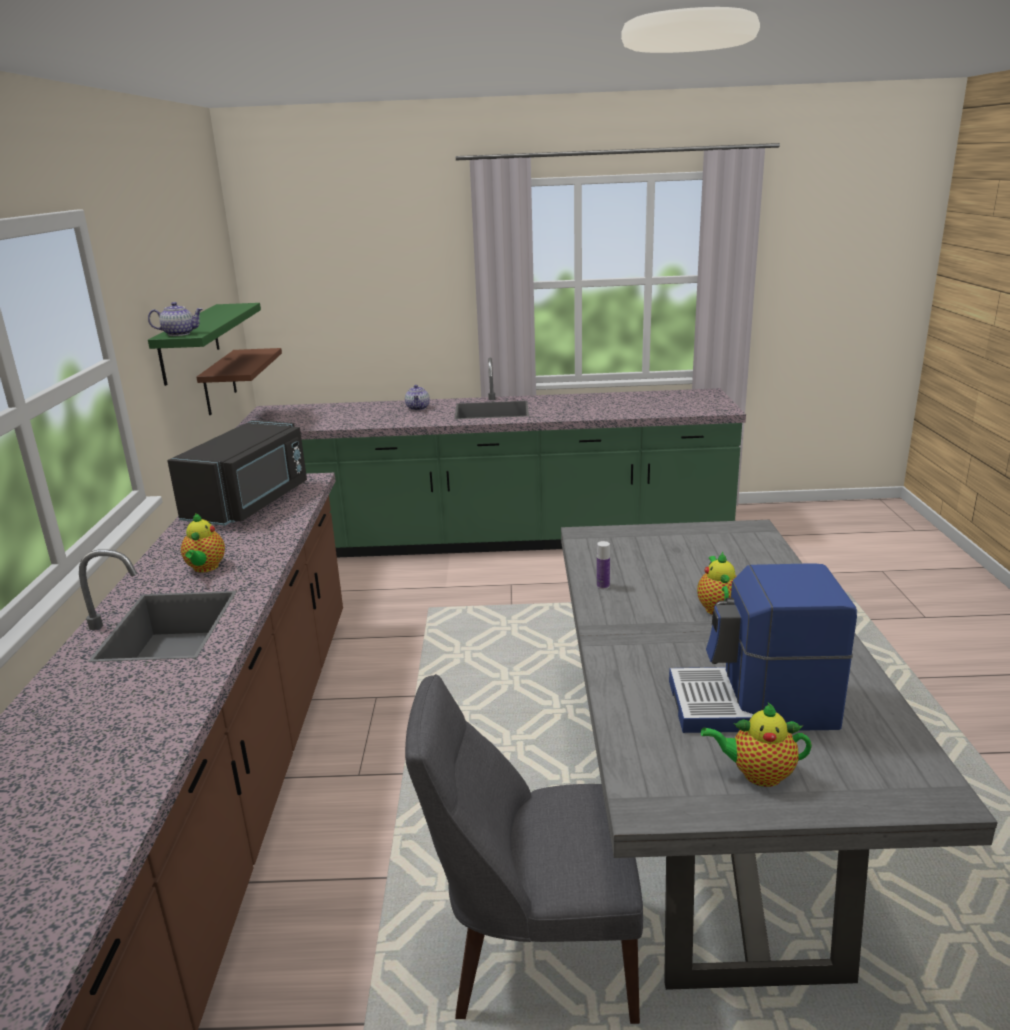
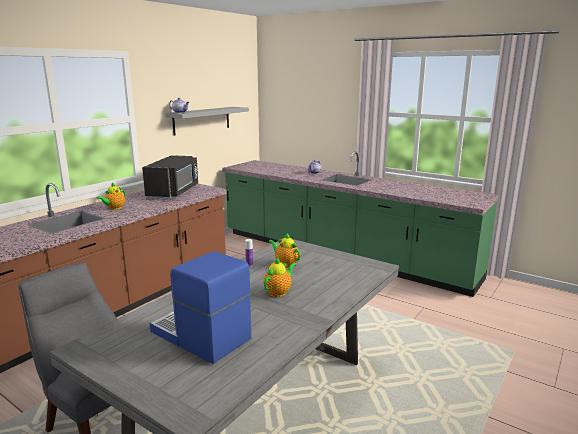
camera: 35 degrees right, 5 degrees down
green shelf [148,303,261,386] -> grey shelf [165,107,249,135]
black microwave [167,420,307,526] -> black microwave turned 45 degrees counterclockwise [142,155,198,198]
brown shelf [196,348,282,415] -> none
teapot [701,703,812,787] -> teapot moved to [268,233,300,268]

